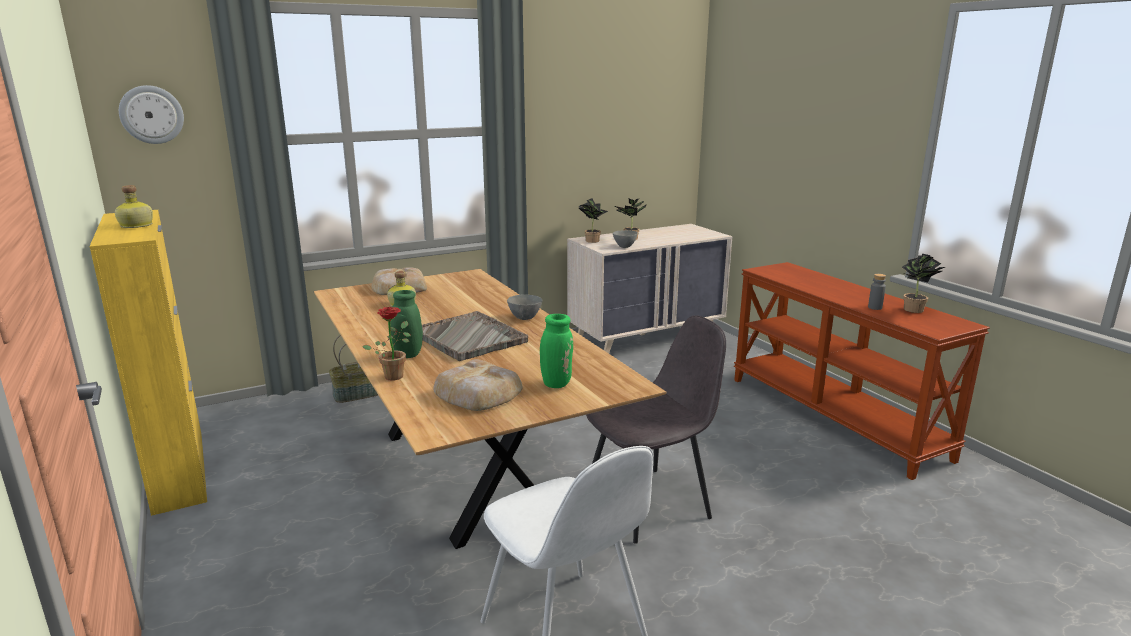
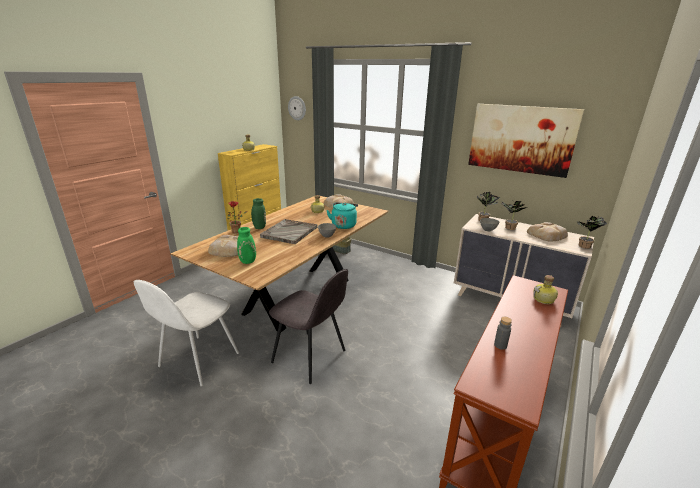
camera: 60 degrees right, 5 degrees up
potted plant [902,254,945,313] -> potted plant moved to [577,216,607,249]
none -> turquoise kettle [326,202,358,229]
none -> picture [468,104,584,178]
none -> bread [527,222,568,241]
none -> bottle [533,275,558,304]

